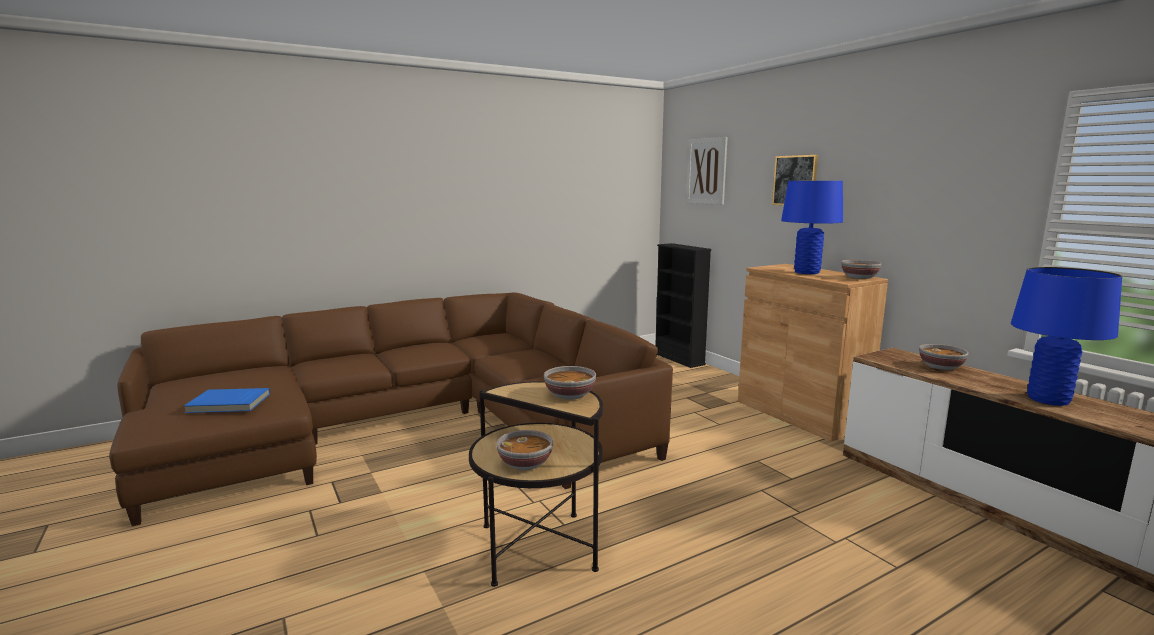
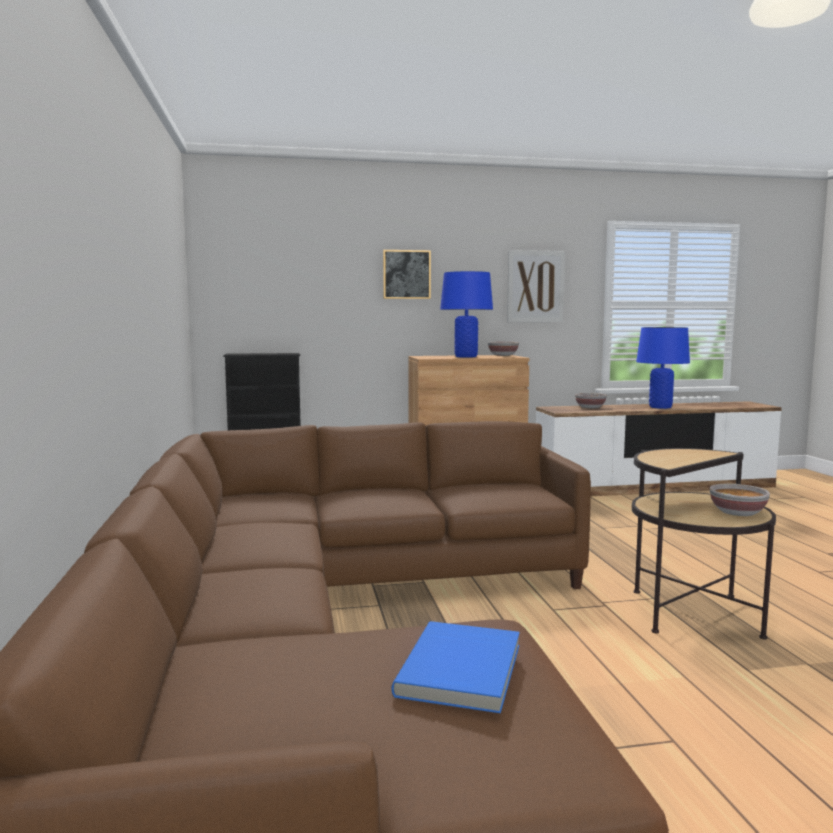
camera: 70 degrees left, 5 degrees down
bowl [544,366,596,400] -> none
picture [686,137,728,205] -> picture moved to [507,250,565,322]

